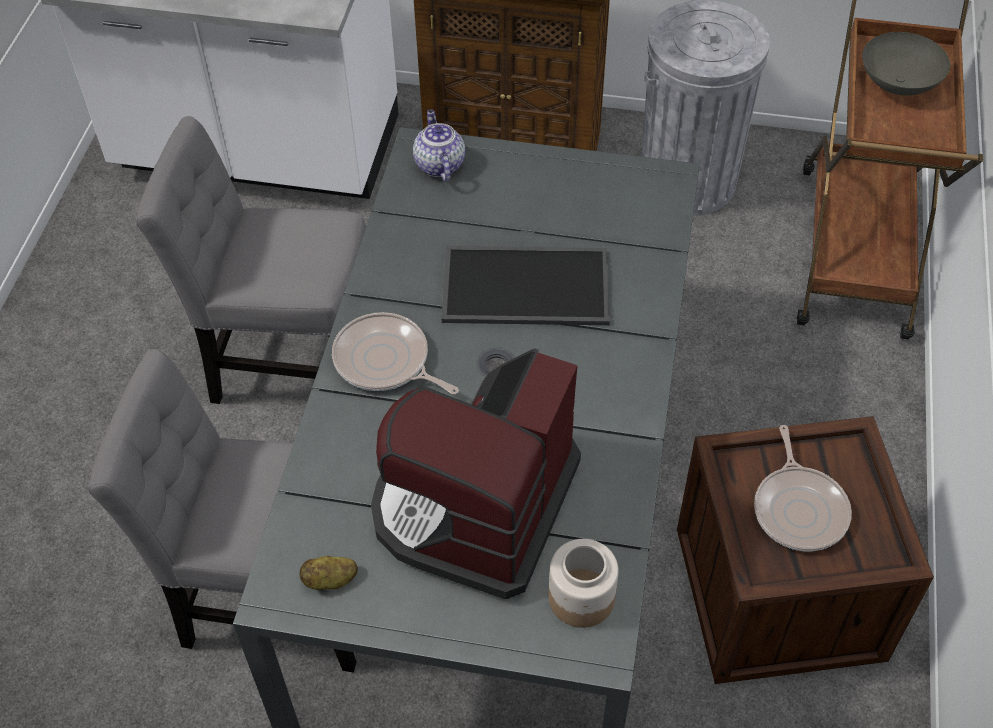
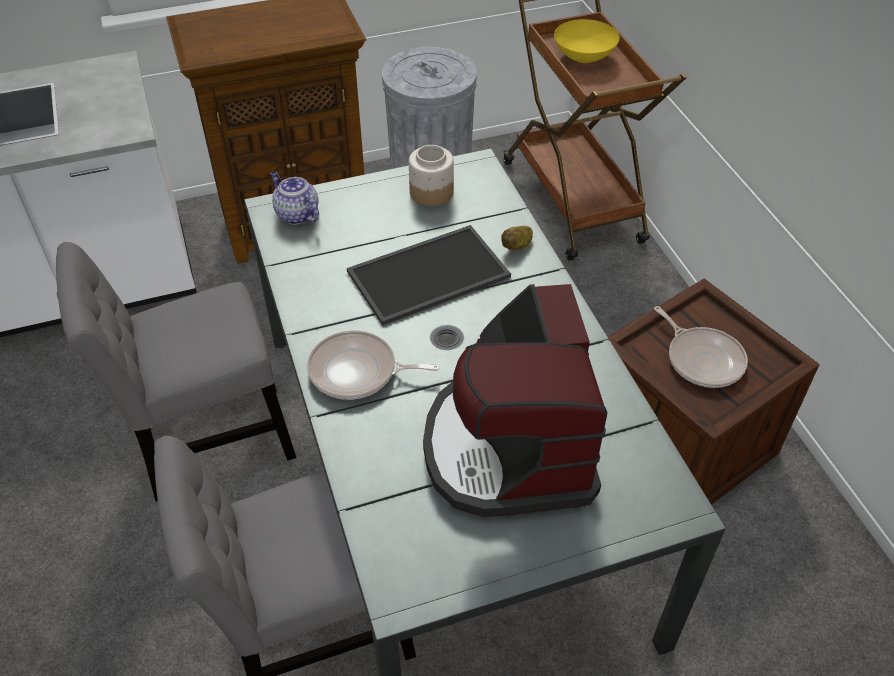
camera: 30 degrees left, 5 degrees down
potato [299,556,358,590] -> potato moved to [501,226,533,250]
jar [549,539,619,628] -> jar moved to [409,145,454,206]
grey bowl [862,32,950,95] -> yellow bowl [554,19,620,63]

